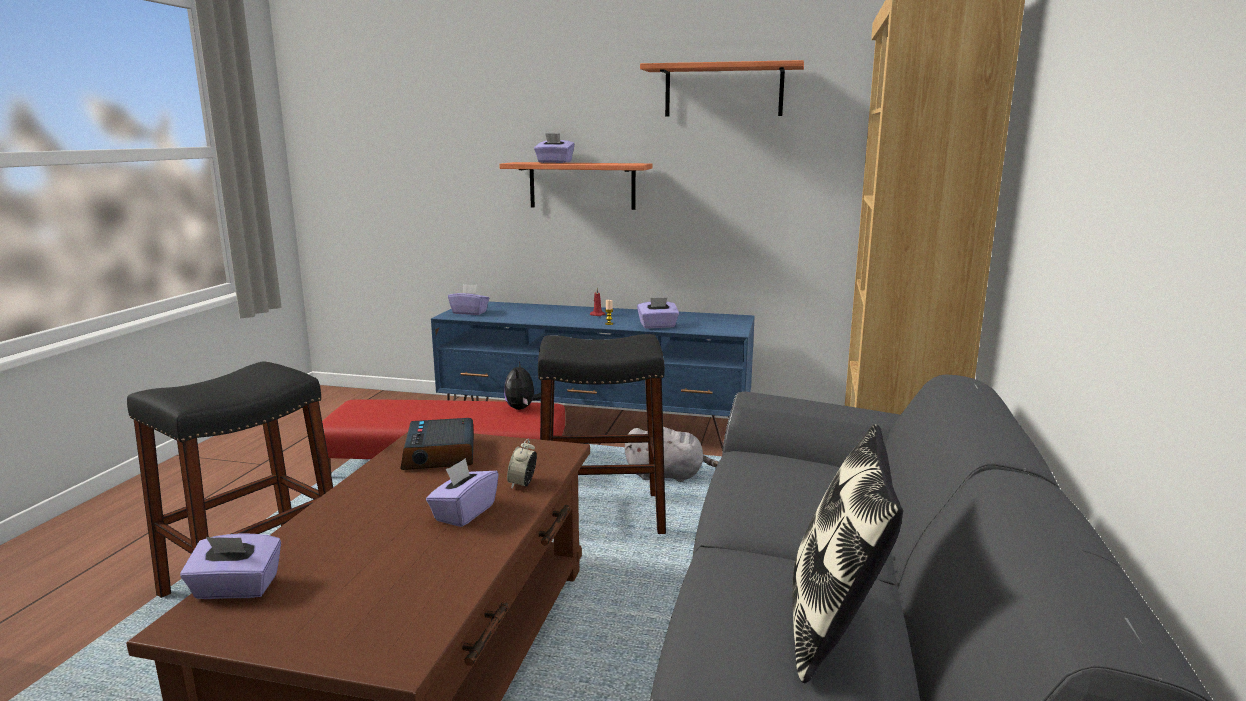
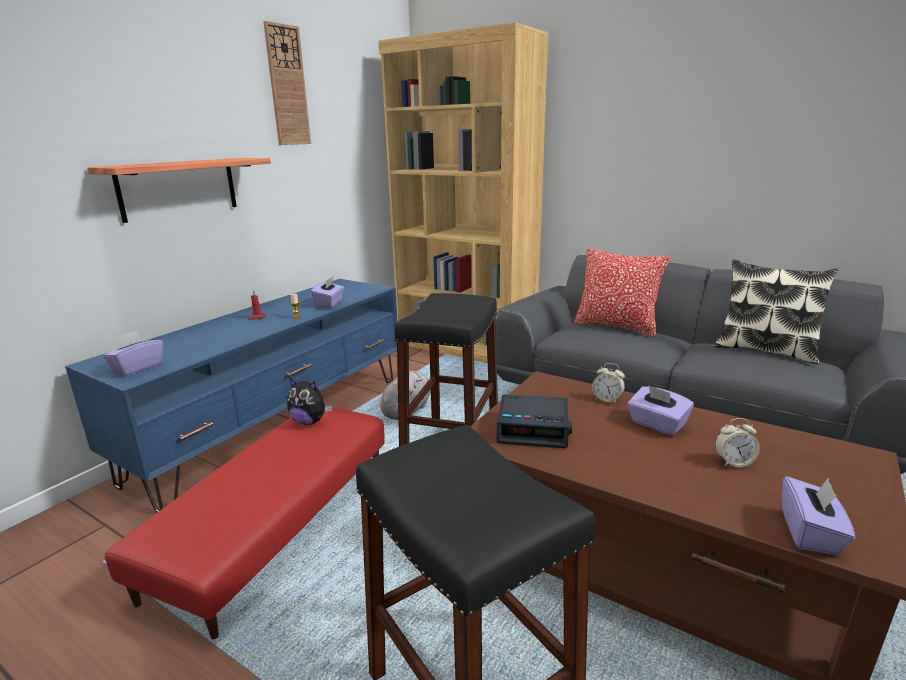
camera: 70 degrees left, 5 degrees up
purple tissue box [534,133,575,163] -> none
shelf [640,60,804,116] -> wall clock [263,21,311,145]
none -> pillow [574,249,671,337]
none -> alarm clock [715,418,760,467]

